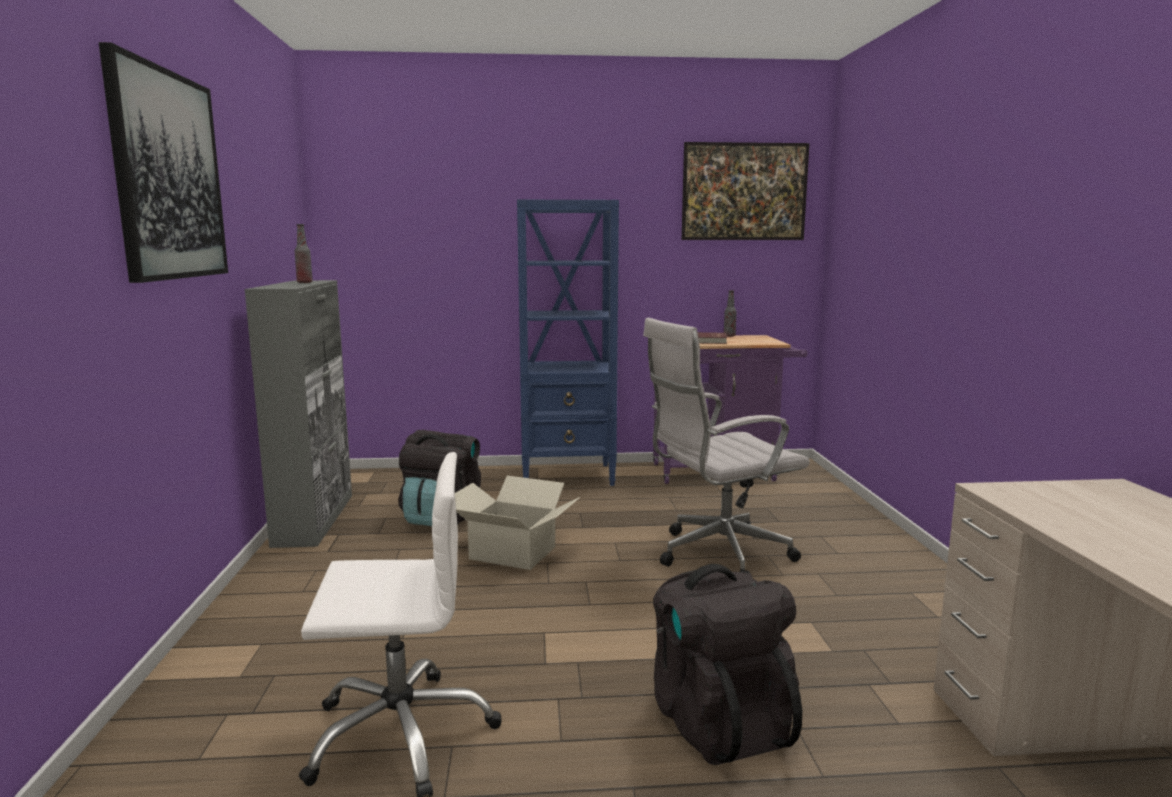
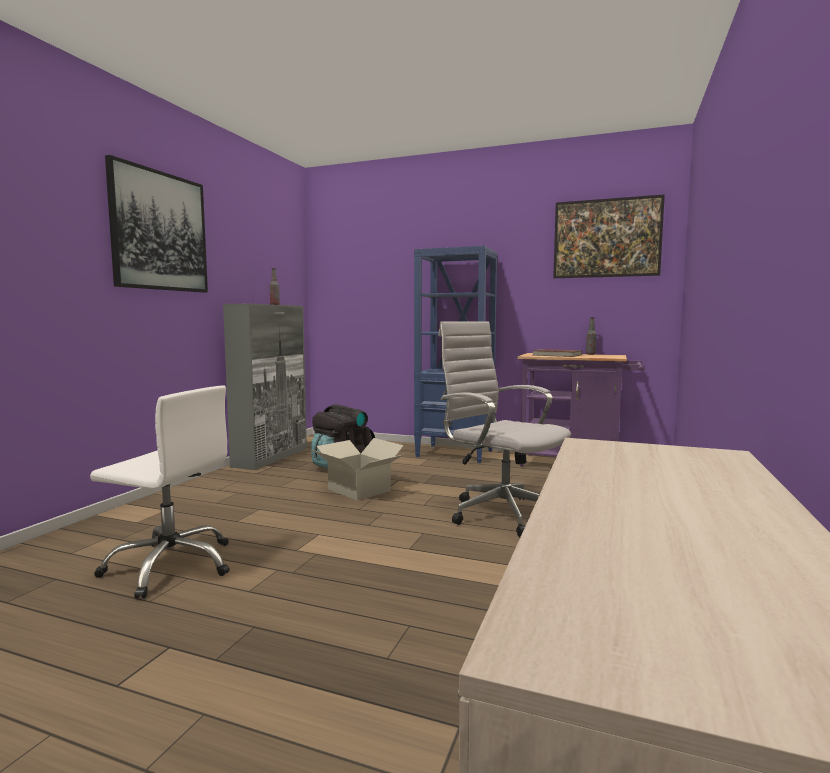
camera: 25 degrees right, 5 degrees down
white office chair [643,318,810,574] -> white office chair turned 45 degrees clockwise [438,321,571,537]
black backpack [653,564,802,765] -> none

